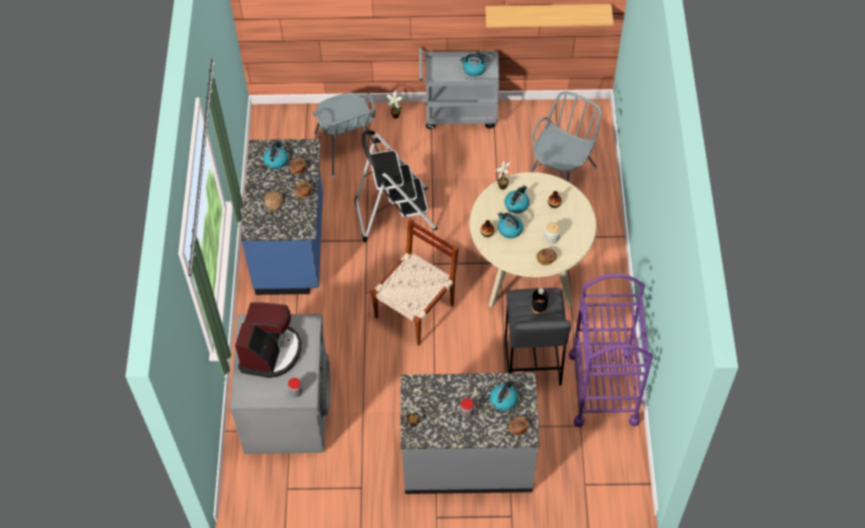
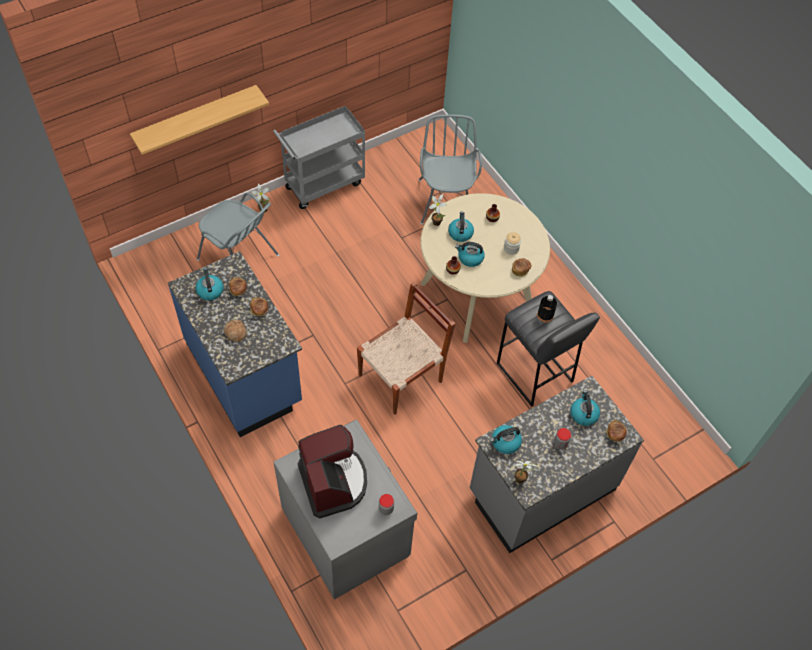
camera: 35 degrees left, 0 degrees up
step ladder [355,130,437,242] -> none
chair [371,218,459,346] -> chair turned 45 degrees clockwise [357,282,456,415]
kettle [460,54,486,77] -> kettle moved to [490,425,522,454]
shelf [485,4,614,28] -> shelf moved to [130,85,269,155]
purple cart [569,273,653,427] -> none

